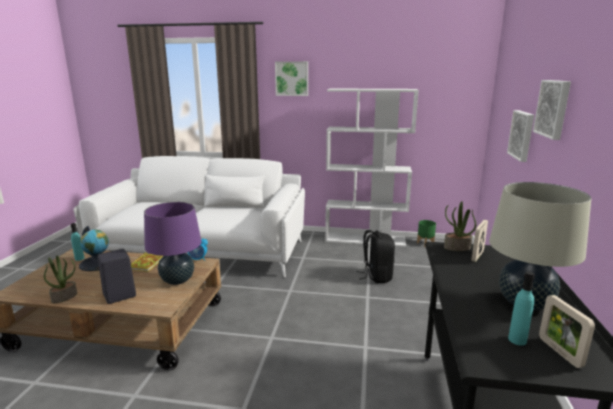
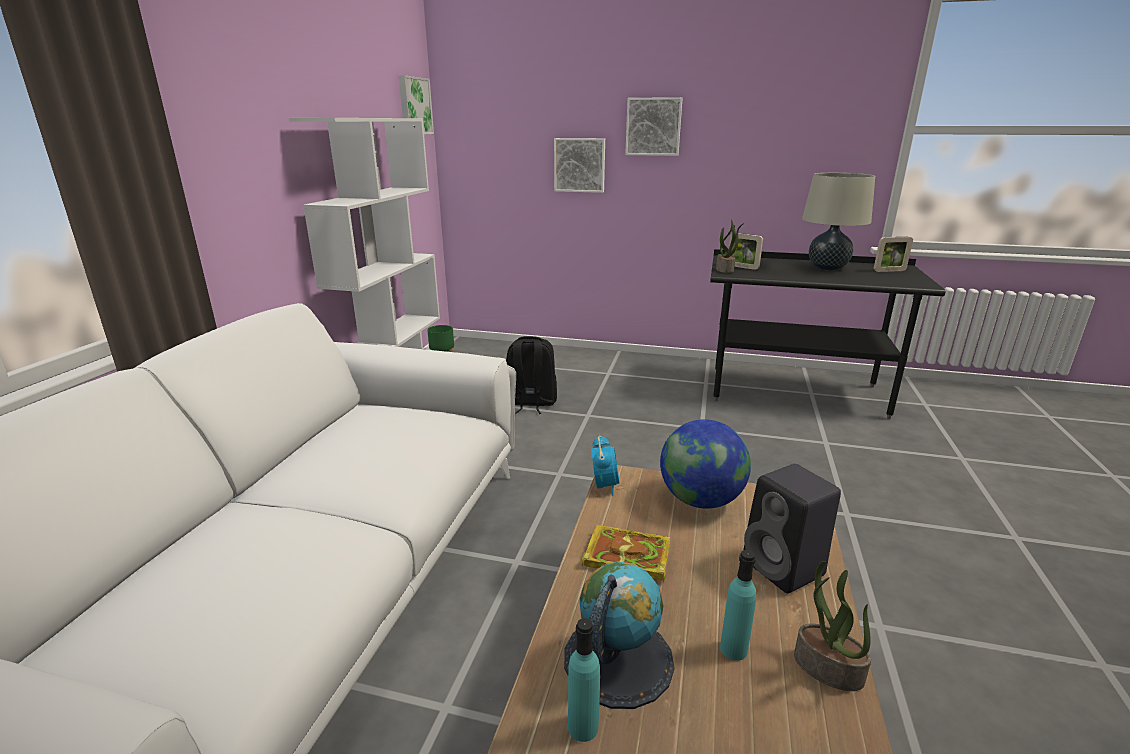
camera: 85 degrees left, 5 degrees up
purple table lamp [144,202,202,285] -> globe [660,419,751,509]
white pillow [204,175,265,208] -> none
picture [275,61,308,96] -> picture moved to [399,75,434,135]
turquoise bottle [508,271,535,346] -> turquoise bottle moved to [720,550,756,661]

